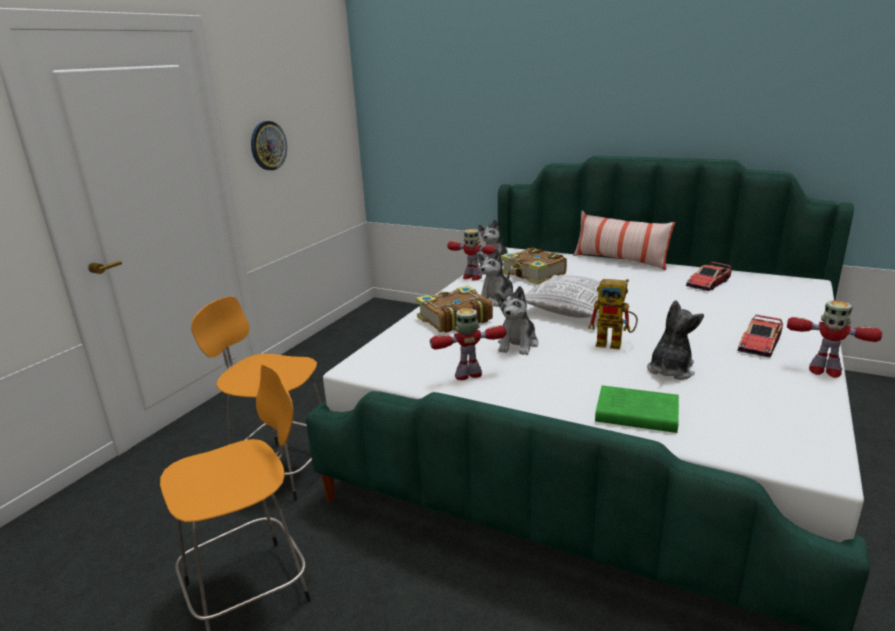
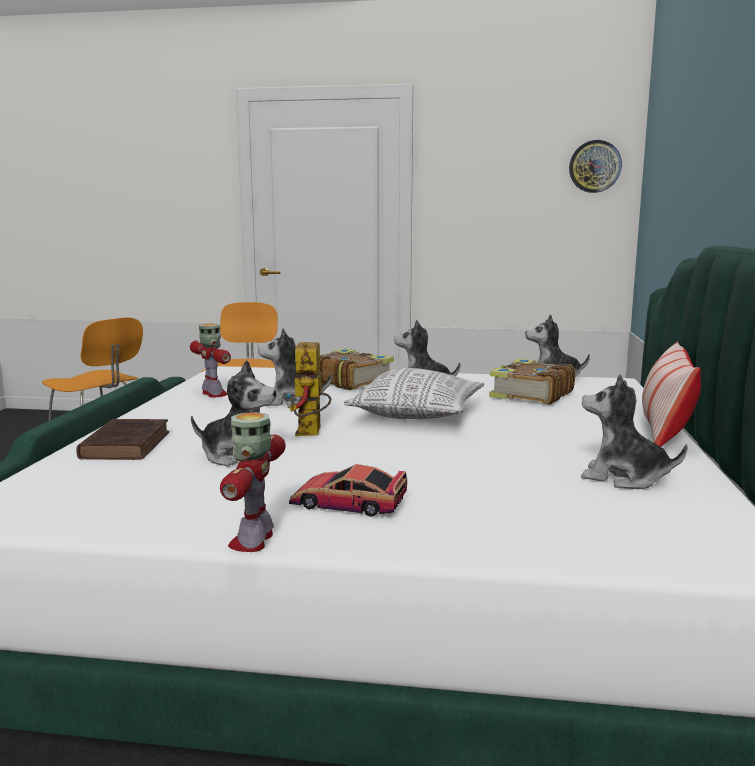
camera: 70 degrees right, 10 degrees down
wall clock [251,121,287,170] -> wall clock moved to [569,140,622,193]
toy robot [447,229,497,281] -> none
green book [595,385,679,433] -> brown book [76,419,169,460]
toy car [686,262,732,291] -> plush toy [581,374,688,489]

